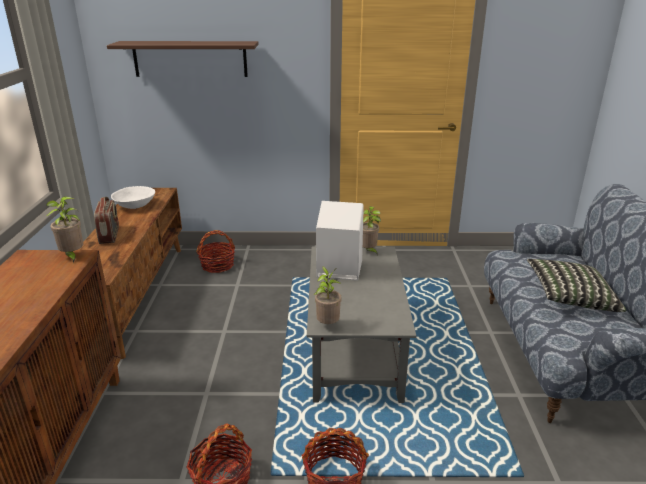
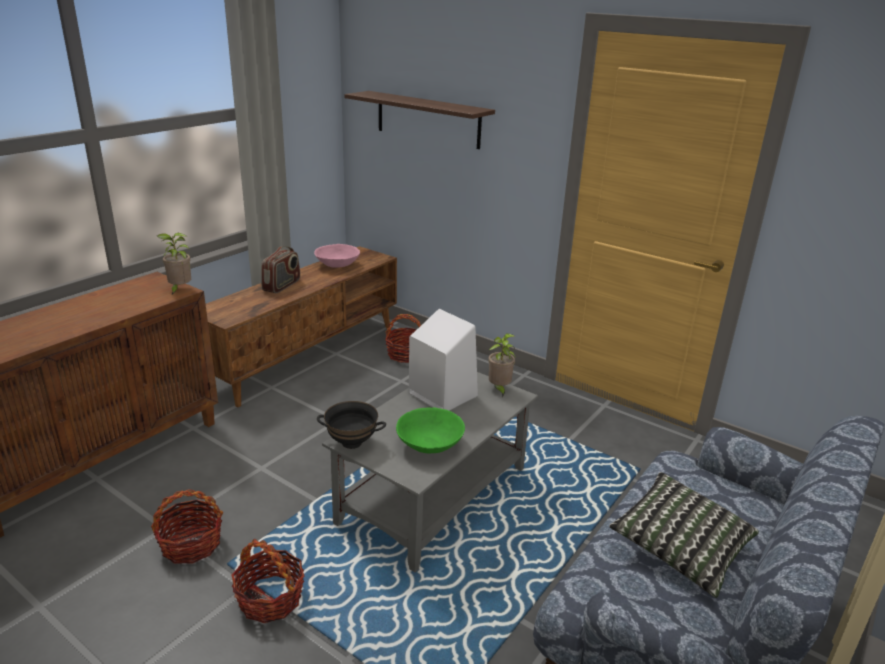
camera: 35 degrees right, 0 degrees up
white bowl [111,186,155,209] -> pink bowl [314,244,360,268]
potted plant [314,266,342,324] -> black bowl [317,401,386,449]
none -> green bowl [396,407,465,453]

